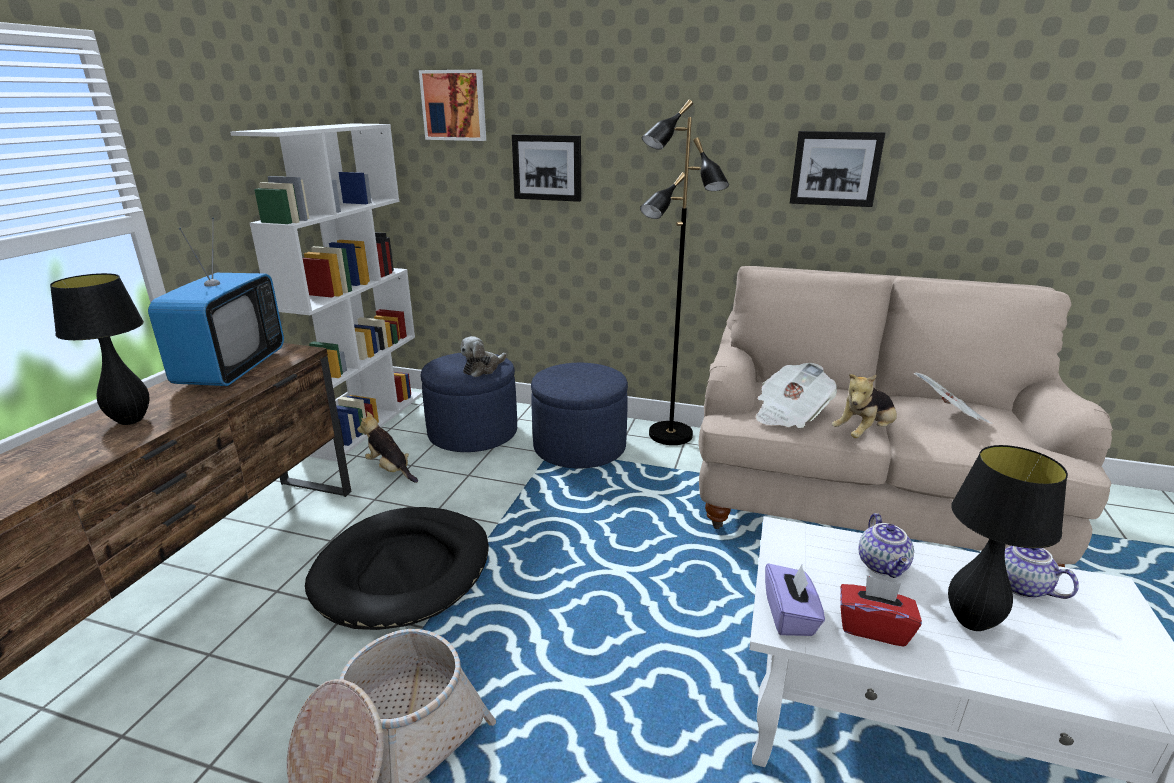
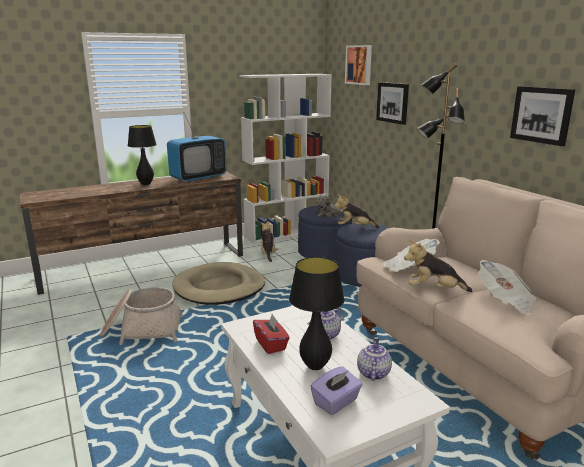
camera: 45 degrees right, 5 degrees down
black dog bed [305,507,489,630] -> beige dog bed [172,262,265,305]
purple tissue box [765,563,825,636] -> purple tissue box moved to [310,367,362,415]
none -> plush toy [334,194,379,228]

